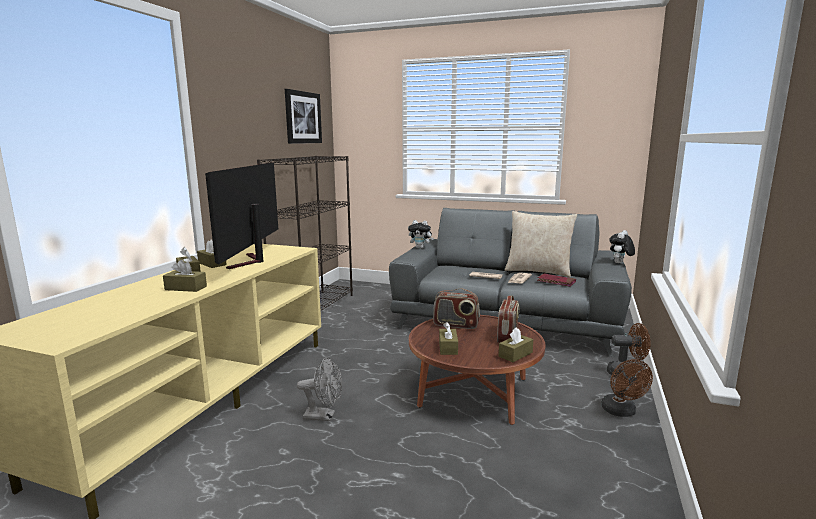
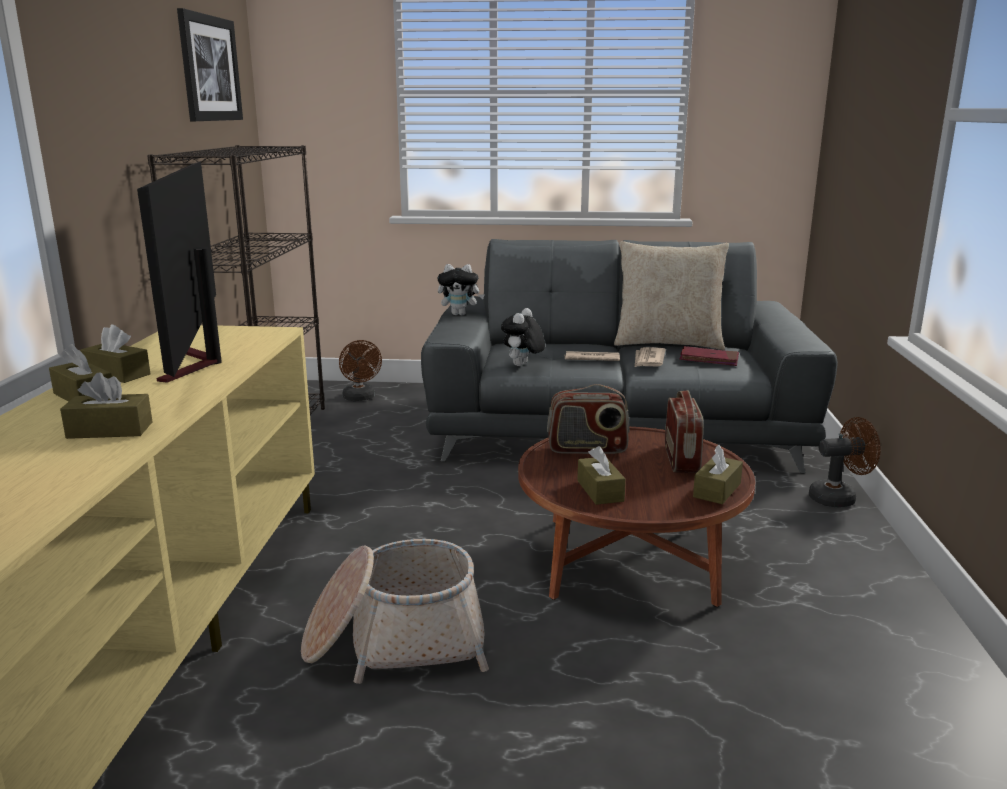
camera: 15 degrees left, 5 degrees up
grey fan [297,357,342,421] -> basket [301,539,489,684]
brown fan [601,359,653,417] -> brown fan moved to [339,340,382,401]
plush toy [609,230,635,263] -> plush toy moved to [501,308,545,366]

